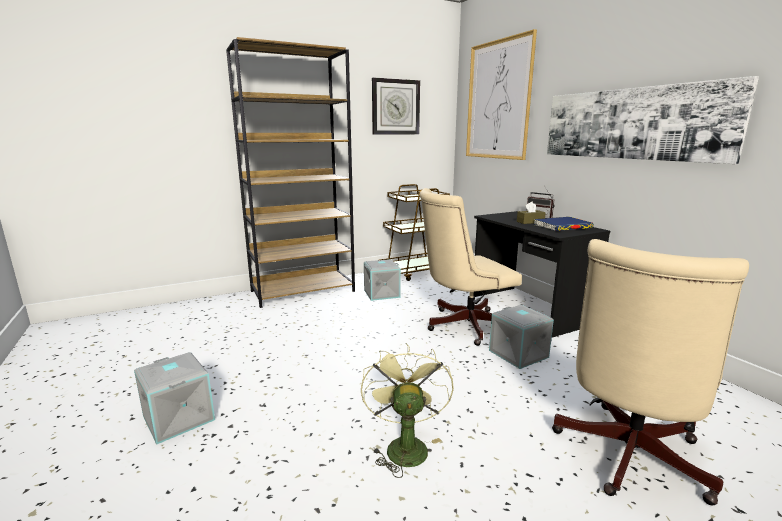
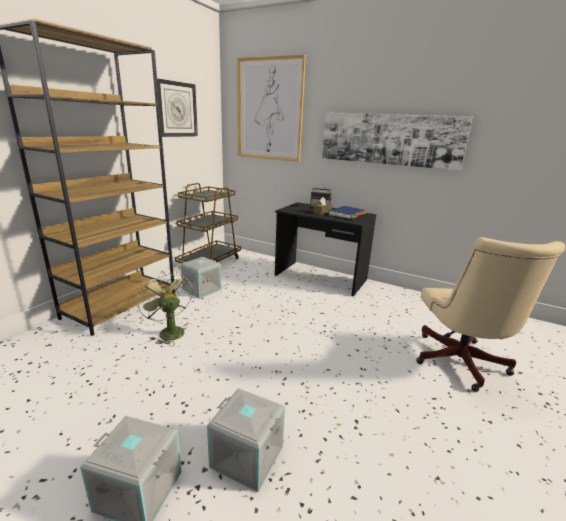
camera: 35 degrees left, 5 degrees up
green fan [361,343,454,478] -> green fan moved to [136,271,193,346]
beige office chair [420,188,522,346] -> none
grey storage box [489,305,554,369] -> grey storage box moved to [207,388,285,492]

